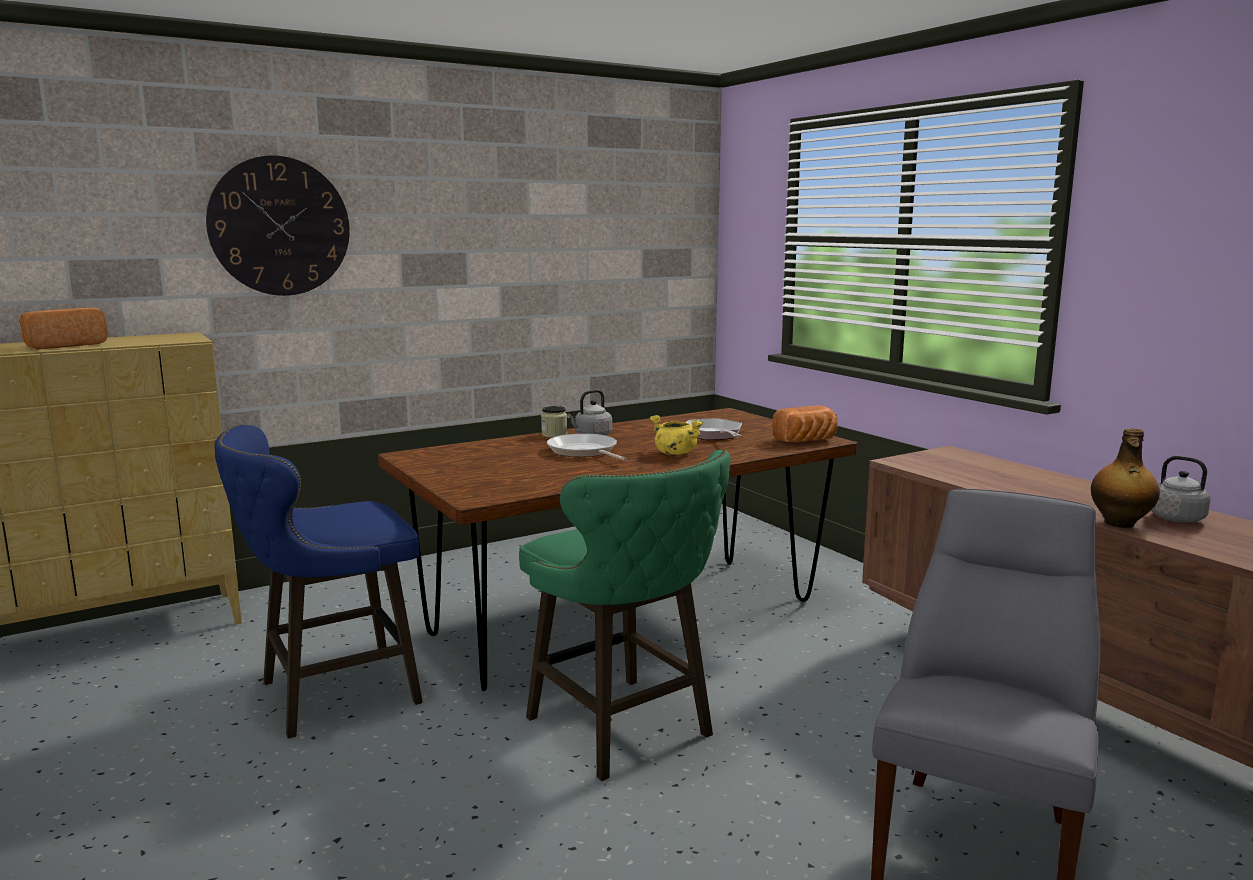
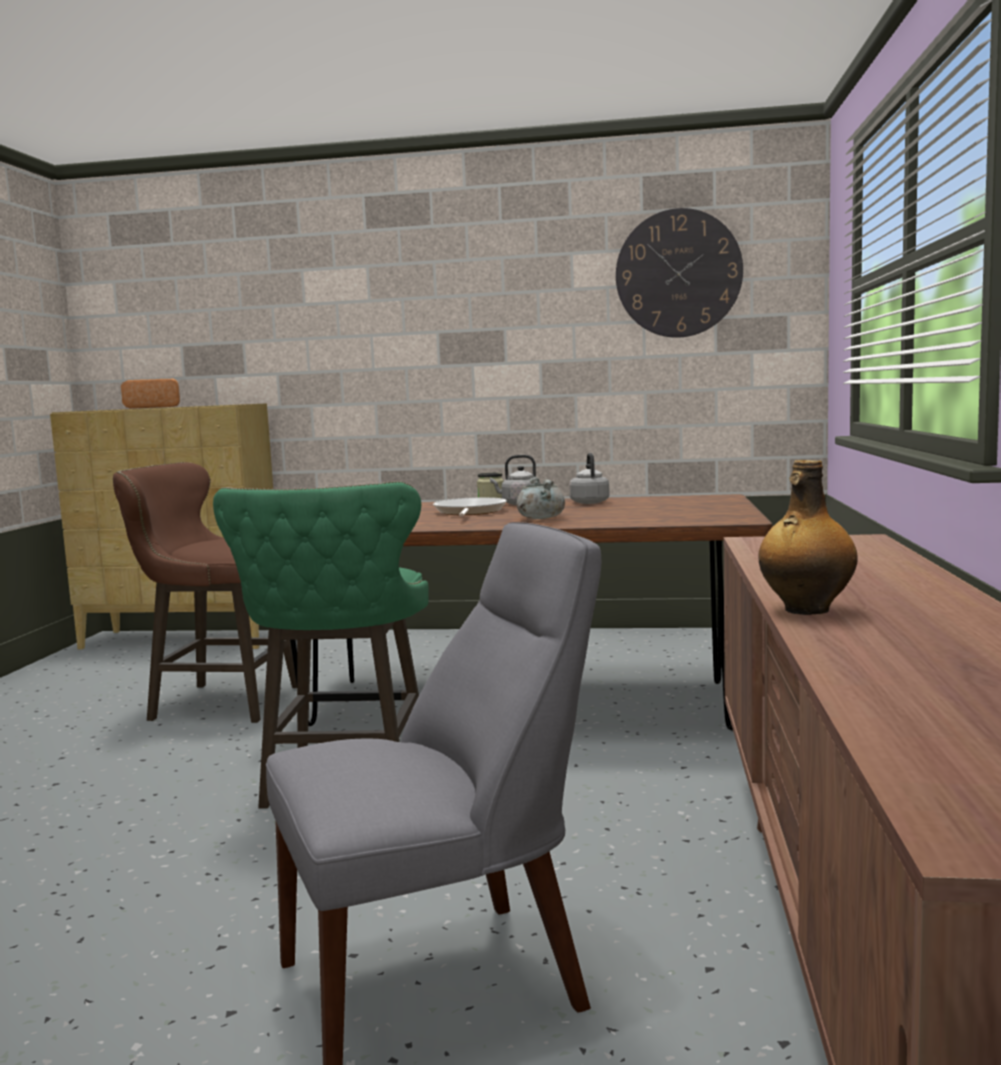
camera: 40 degrees right, 5 degrees down
wall clock [206,155,350,296] -> wall clock moved to [616,208,743,338]
blue stool [214,424,423,739] -> brown stool [113,462,297,723]
yellow cooking pot [650,415,703,455] -> grey cooking pot [517,477,565,519]
frying pan [685,418,742,440] -> none
bread [772,405,838,442] -> none
grey kettle [1151,456,1211,523] -> grey kettle moved to [569,453,610,504]

